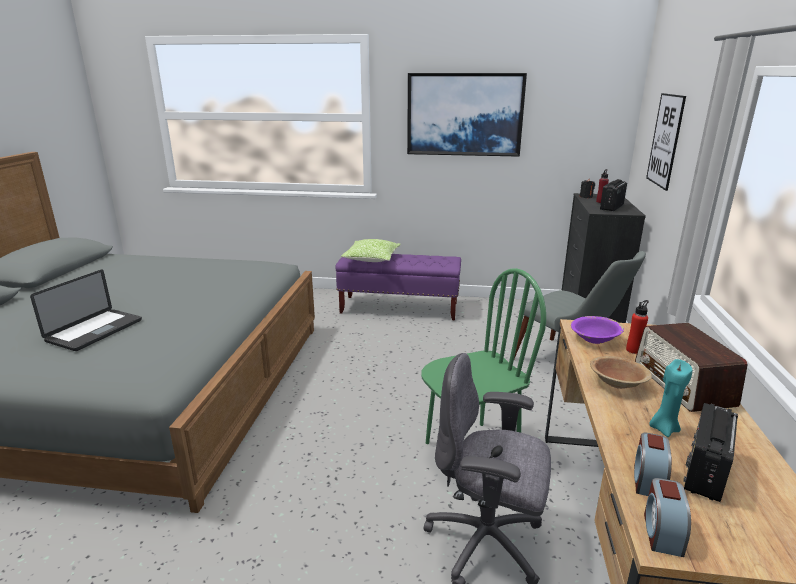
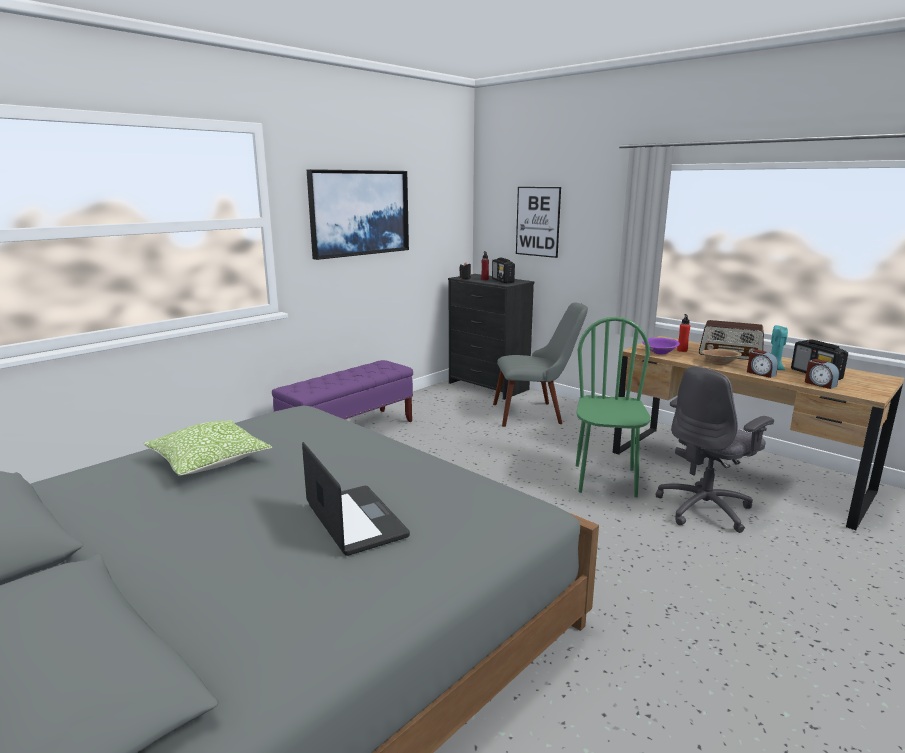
camera: 55 degrees left, 5 degrees down
pillow [341,239,401,262] -> pillow moved to [143,420,272,476]
alarm clock [644,478,691,557] -> alarm clock moved to [747,350,778,378]

